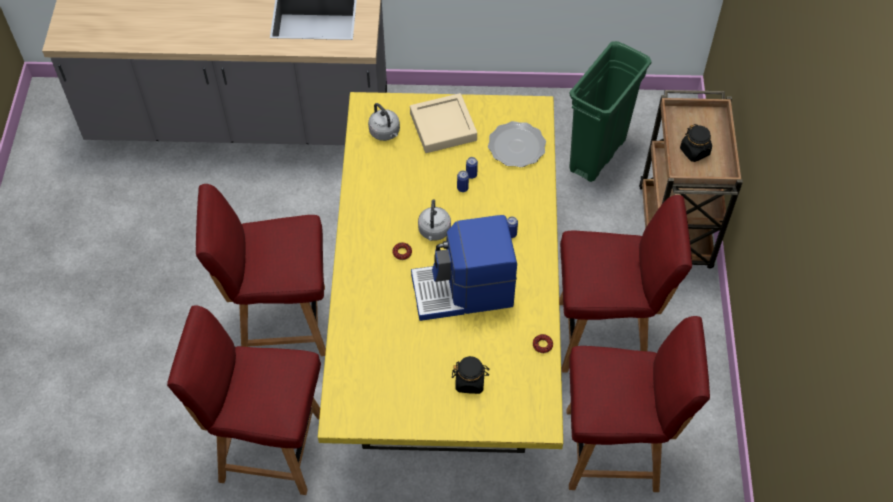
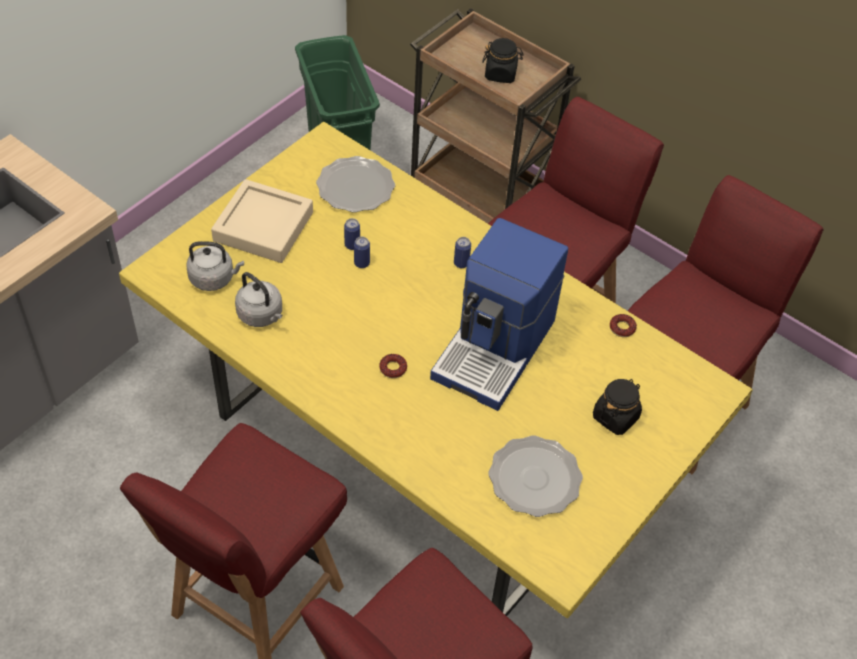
camera: 55 degrees left, 5 degrees down
grey kettle [418,199,451,241] -> grey kettle moved to [235,272,283,327]
none -> plate [489,435,583,517]

